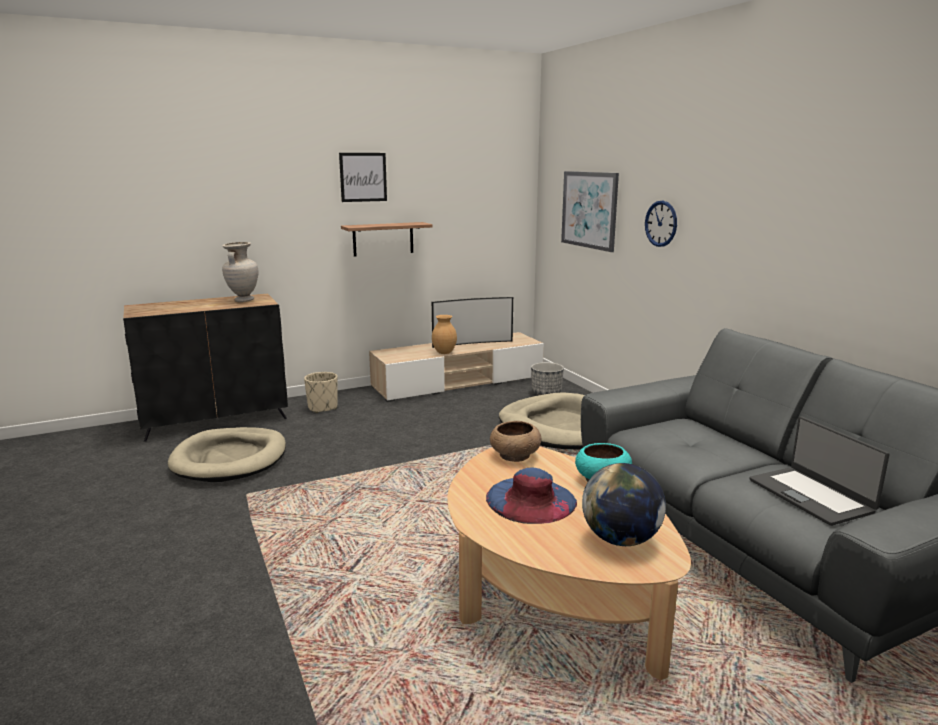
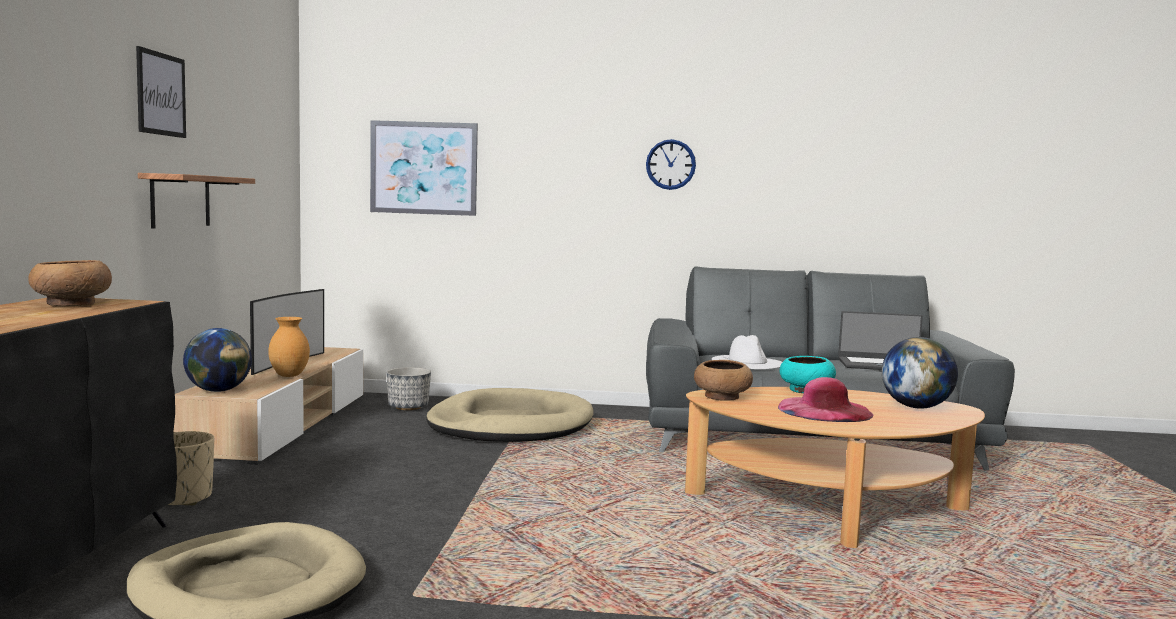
camera: 60 degrees left, 10 degrees down
beige vase [222,242,258,302] -> brown bowl [28,260,112,306]
blue hat [486,468,577,524] -> pink hat [778,377,874,422]
wall clock [645,201,677,247] -> wall clock moved to [646,139,696,190]
none -> globe [183,328,252,392]
none -> white hat [712,335,782,369]

